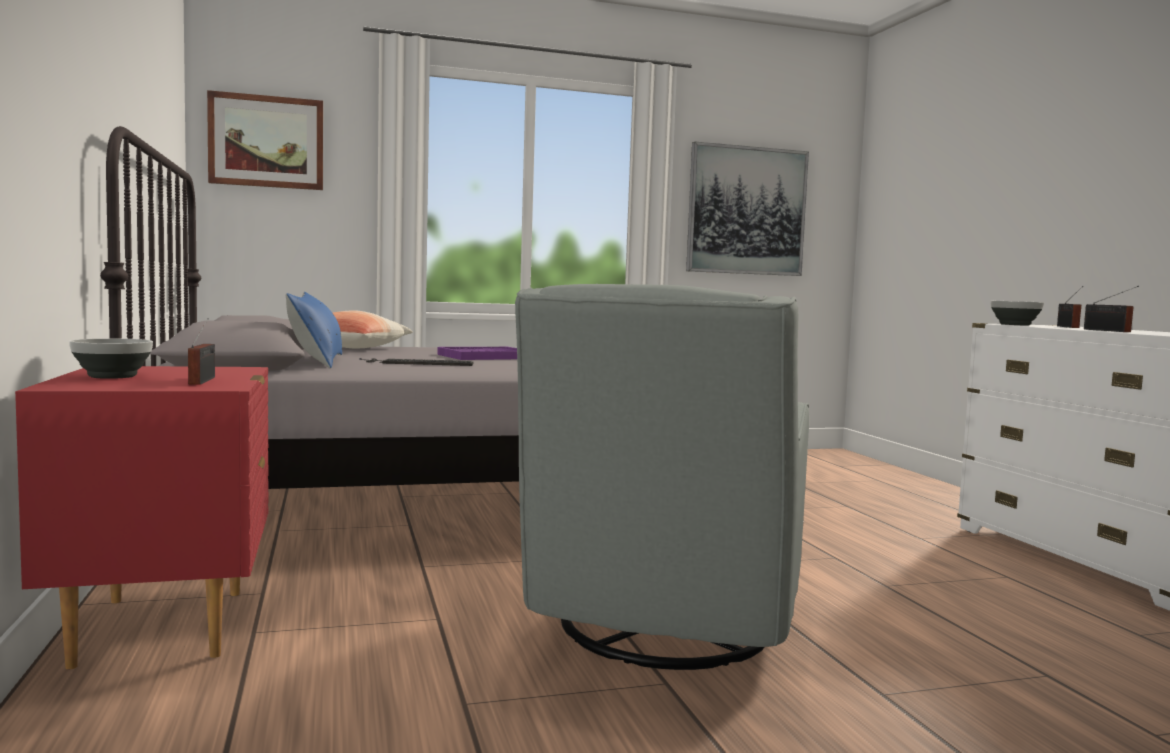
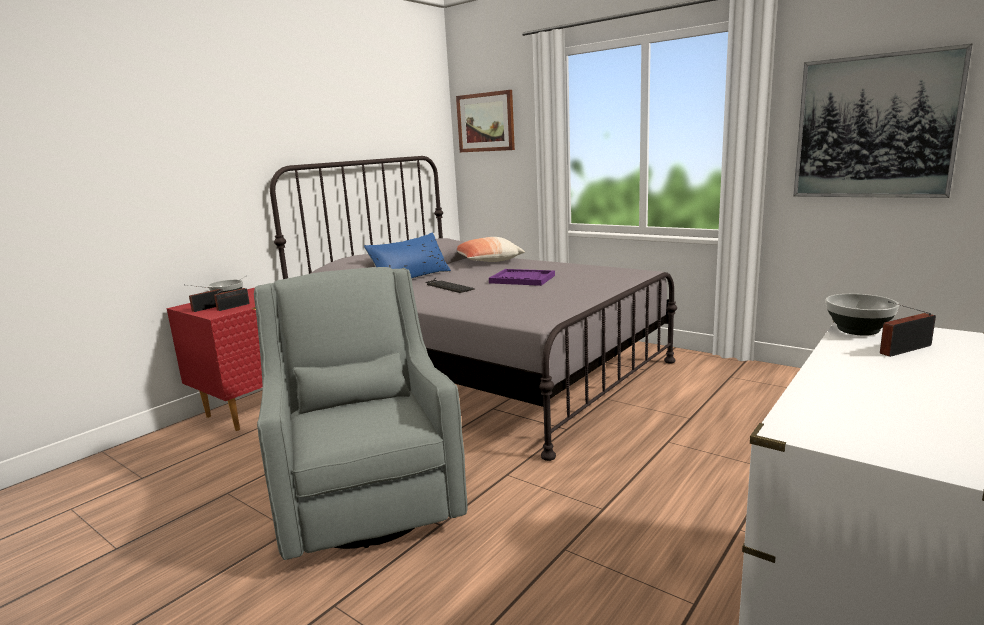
camera: 55 degrees right, 10 degrees up
grey armchair [515,284,809,670] -> grey armchair turned 90 degrees clockwise [254,267,467,560]
radio [1084,286,1139,332] -> radio moved to [188,285,223,312]

